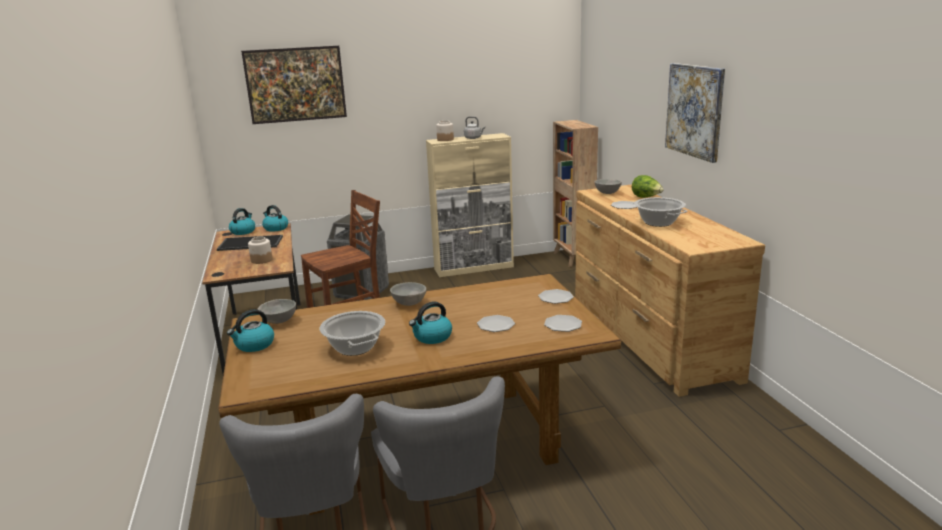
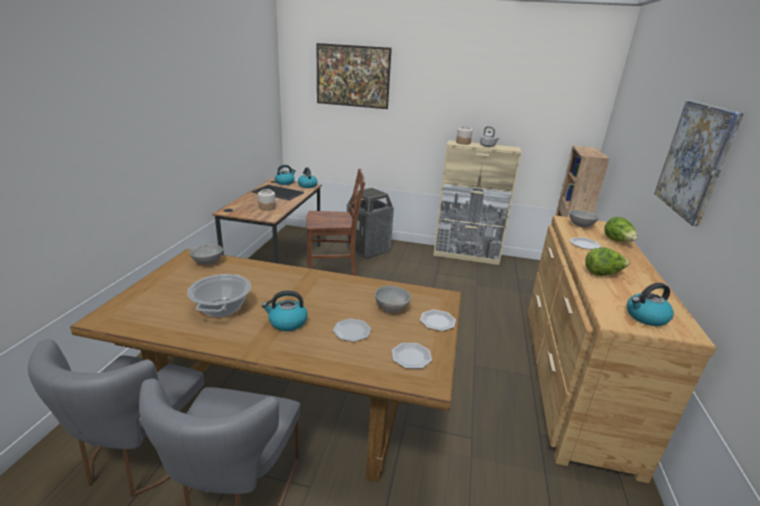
camera: 25 degrees right, 5 degrees up
kettle [227,309,274,352] -> kettle moved to [627,283,674,326]
grey bowl [390,282,427,306] -> grey bowl moved to [375,286,411,313]
cooking pot [633,197,688,227] -> lettuce [585,248,630,276]

